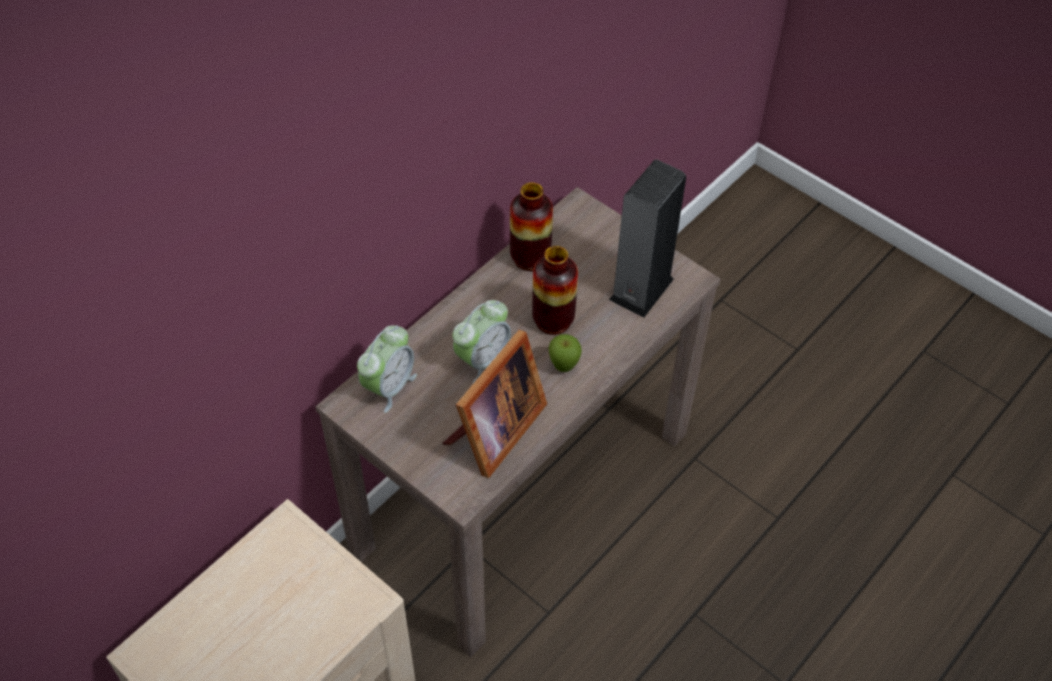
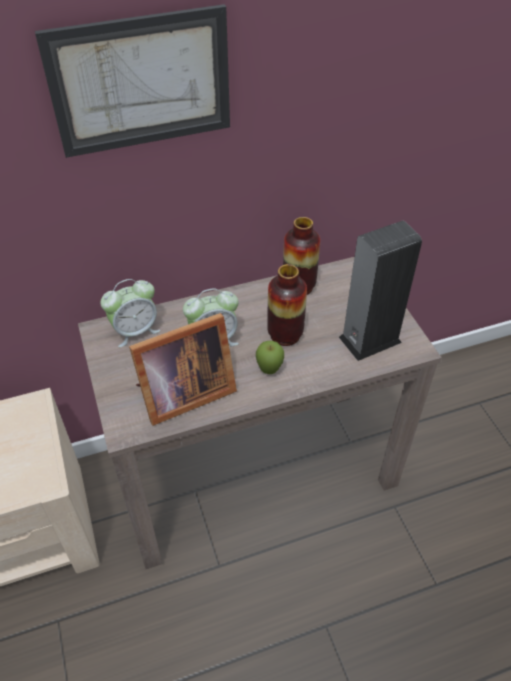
camera: 30 degrees right, 5 degrees down
none -> picture [35,4,230,158]

